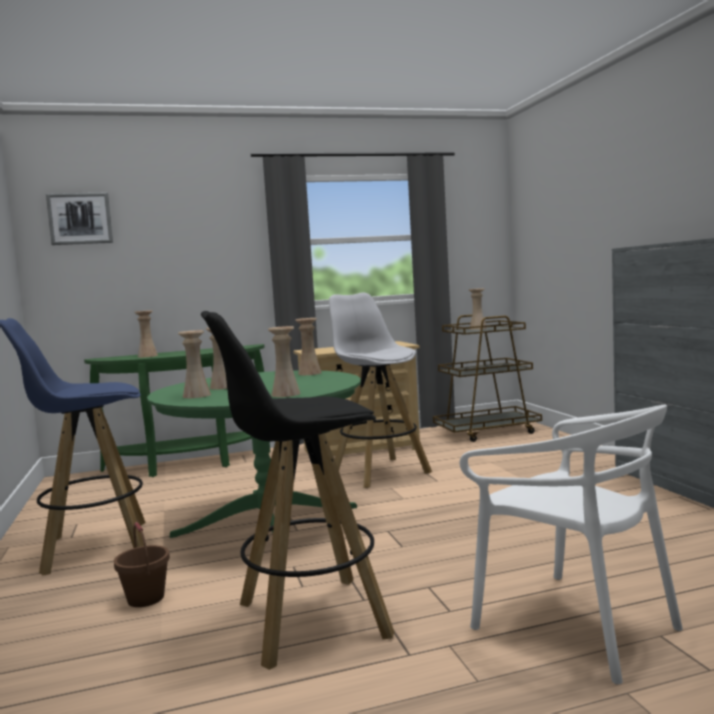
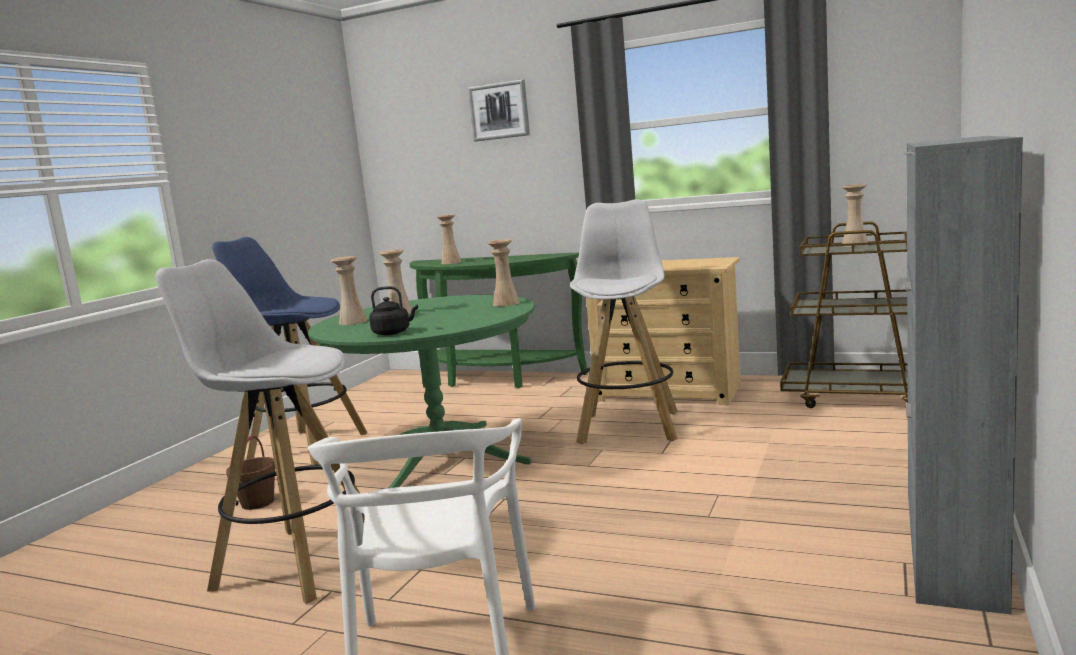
camera: 40 degrees right, 5 degrees up
picture [46,192,113,245] -> picture moved to [468,79,530,142]
black stool [201,311,394,670] -> white stool [155,259,365,604]
beige vase [268,326,300,397] -> black kettle [369,286,418,335]

